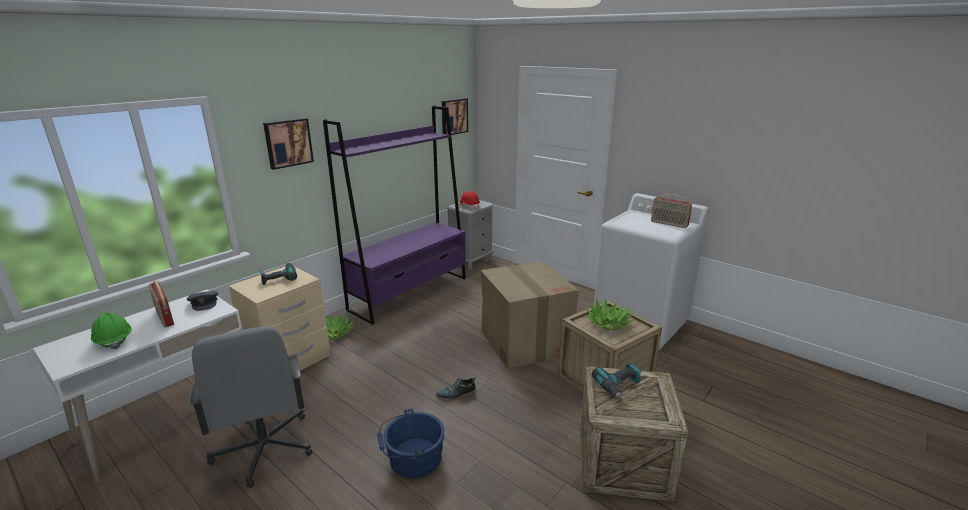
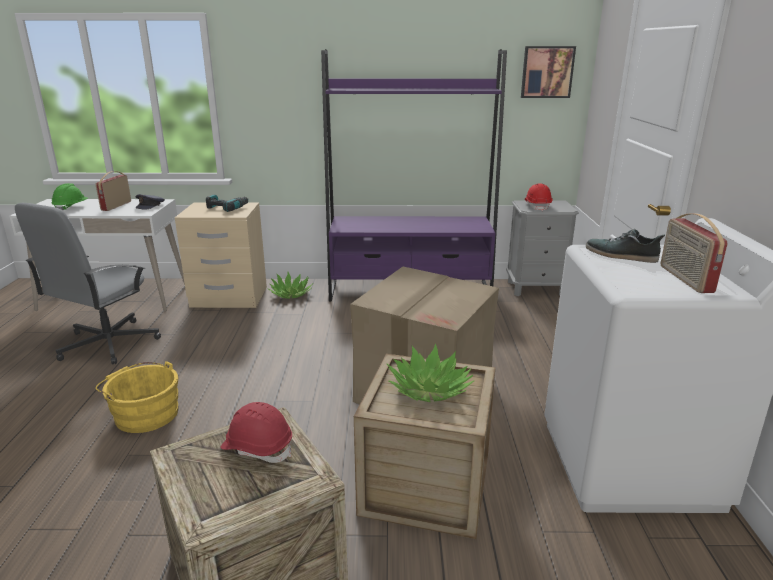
camera: 50 degrees right, 0 degrees up
picture [263,118,314,170] -> none
blue bucket [377,408,444,478] -> yellow bucket [96,361,179,433]
shoe [436,377,476,401] -> shoe moved to [586,229,665,263]
power drill [592,363,641,398] -> red hard hat [220,402,292,463]

